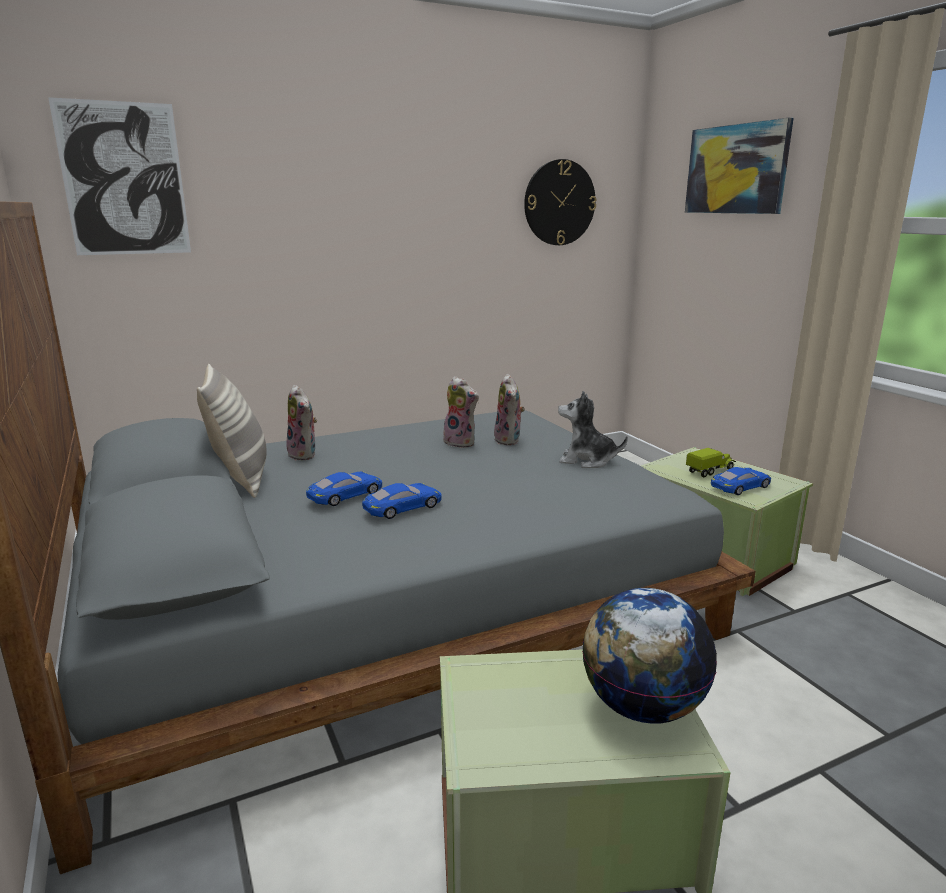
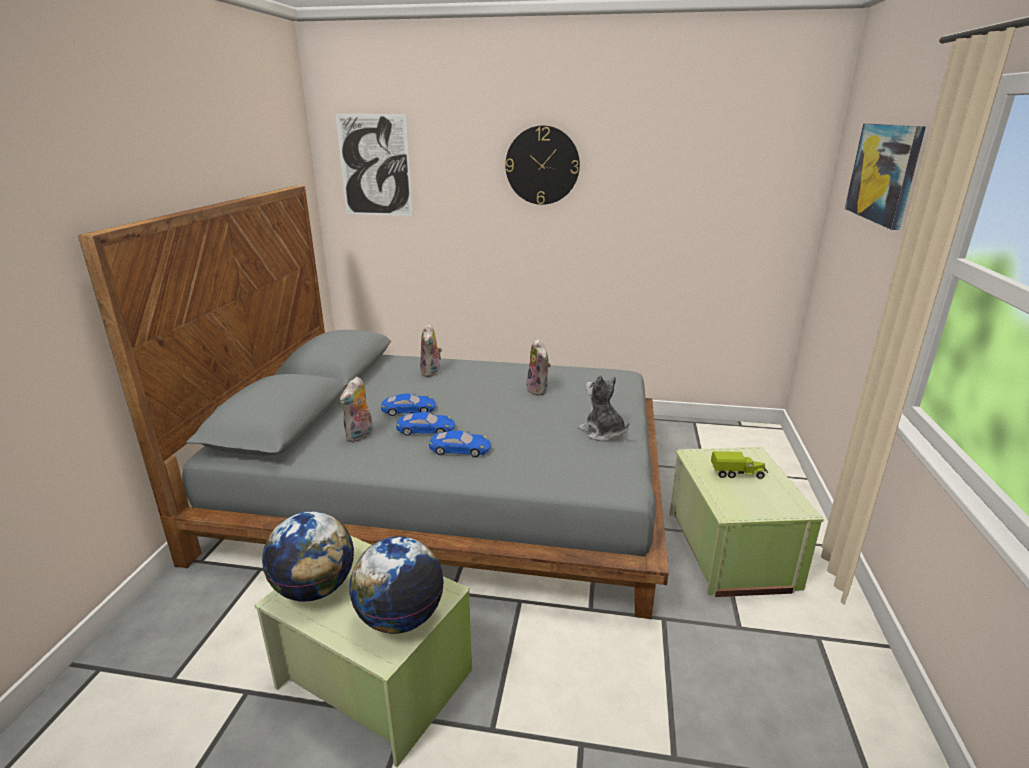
camera: 35 degrees right, 5 degrees up
pillow [197,364,267,498] -> none
plush toy [494,374,525,445] -> plush toy moved to [340,376,373,442]
wall clock [524,159,596,245] -> wall clock moved to [505,126,580,205]
blue toy car [711,467,771,495] -> blue toy car moved to [429,430,491,457]
none -> globe [262,511,354,602]

